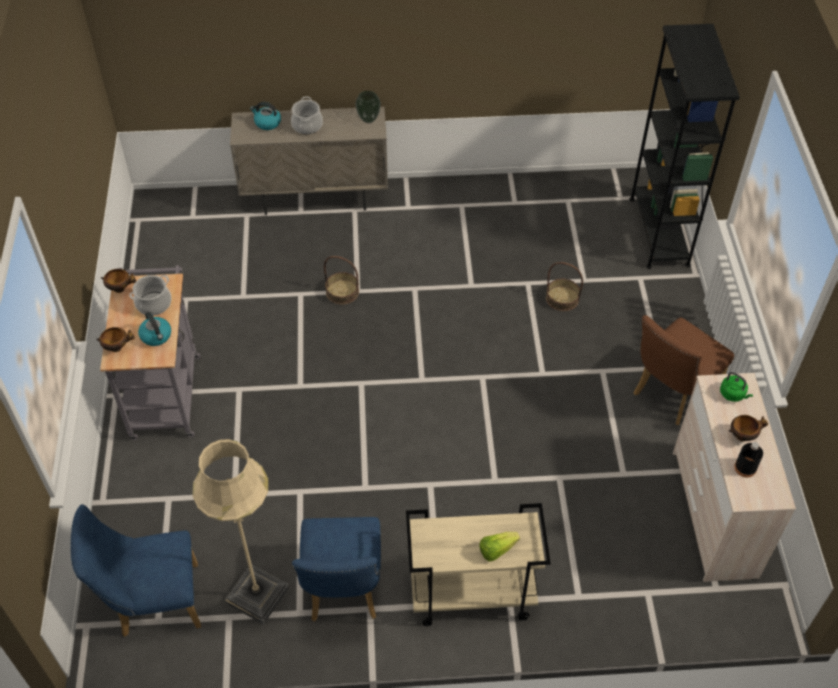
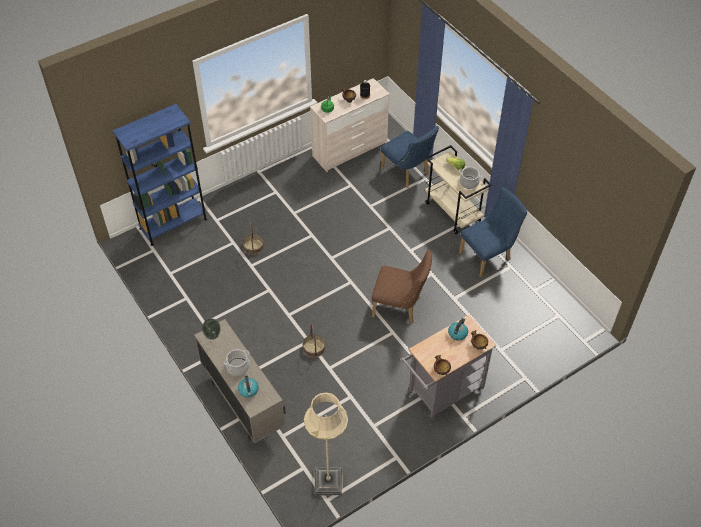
camera: 120 degrees left, 0 degrees up
blue chair [70,504,201,637] -> blue chair moved to [381,126,439,188]
cooking pot [129,275,172,316] -> cooking pot moved to [459,167,482,189]
beige floor lamp [192,439,289,624] -> beige floor lamp moved to [304,392,348,496]
black bookcase [629,24,740,269] -> blue bookcase [112,104,207,246]
brown chair [634,315,734,425] -> brown chair moved to [372,250,432,324]

